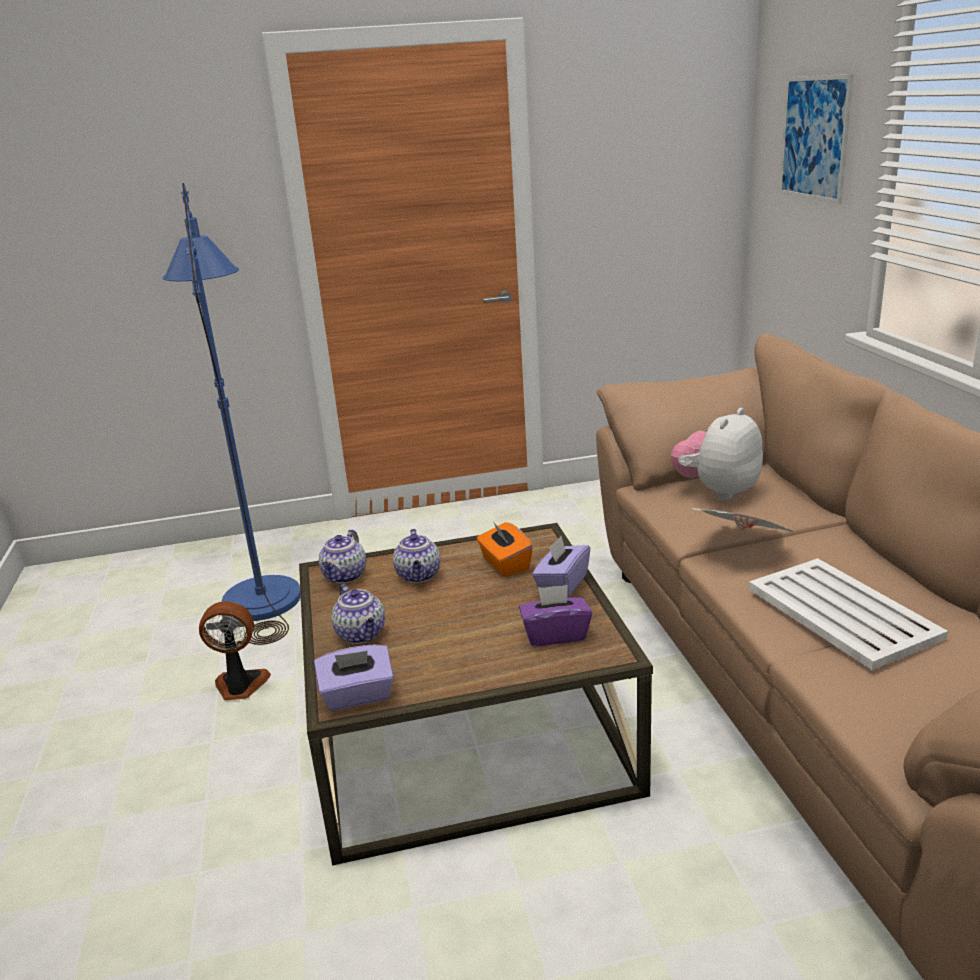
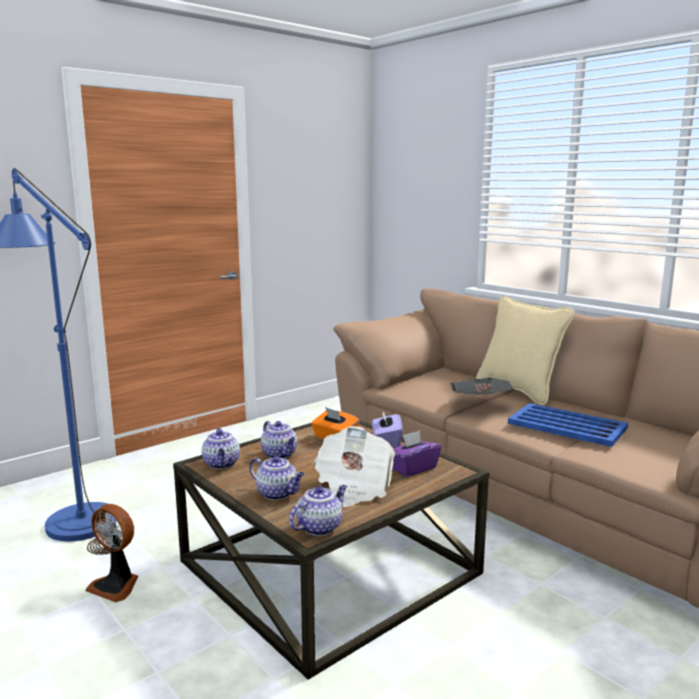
camera: 30 degrees left, 10 degrees down
fan [199,601,271,700] -> fan turned 120 degrees counterclockwise [85,504,138,602]
purple tissue box [314,645,394,711] -> teapot [289,485,347,536]
plush toy [671,408,763,500] -> none
white tray [749,558,948,670] -> blue tray [508,403,628,447]
picture [779,74,854,204] -> none
none -> newspaper [314,426,395,507]
none -> beige pillow [476,295,574,405]

